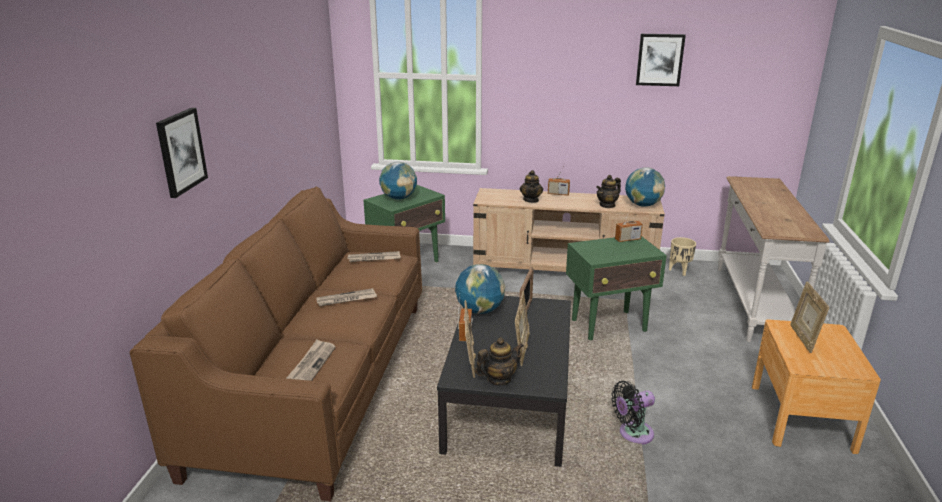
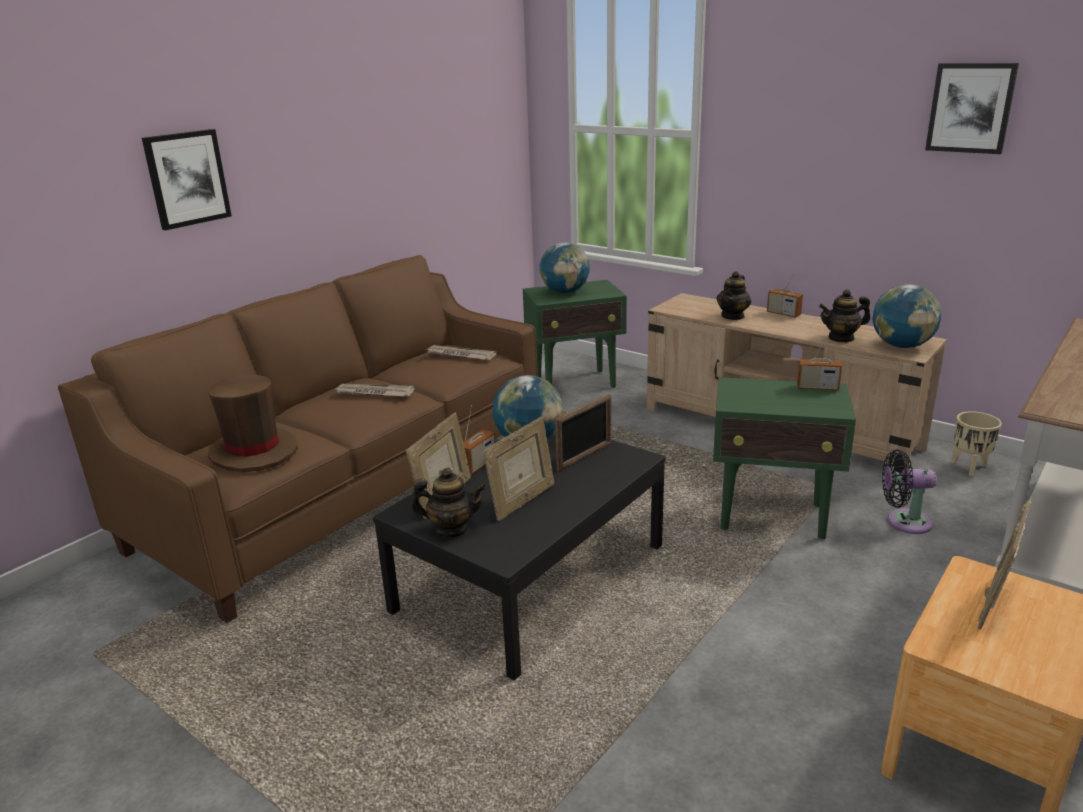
camera: 30 degrees right, 0 degrees up
newspaper [286,340,336,381] -> brown hat [208,375,298,472]
black fan [611,381,655,445] -> black fan moved to [882,449,937,534]

